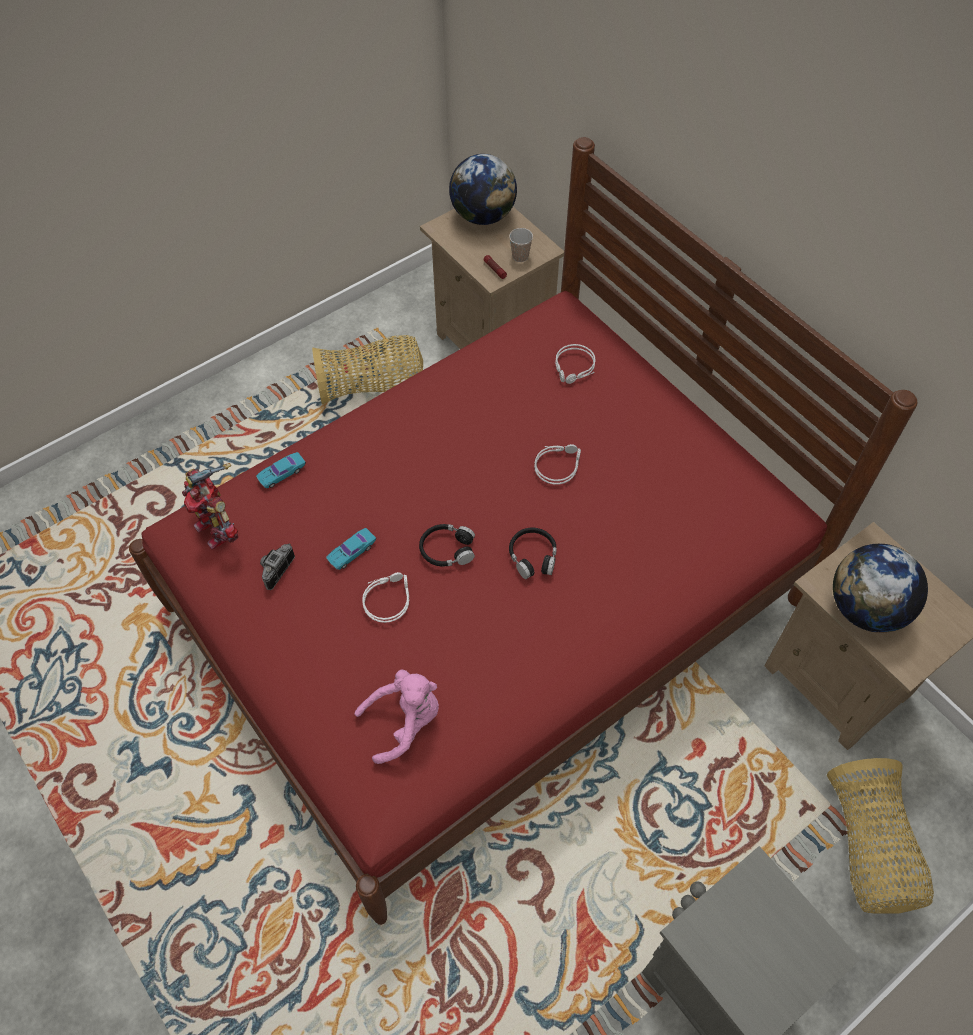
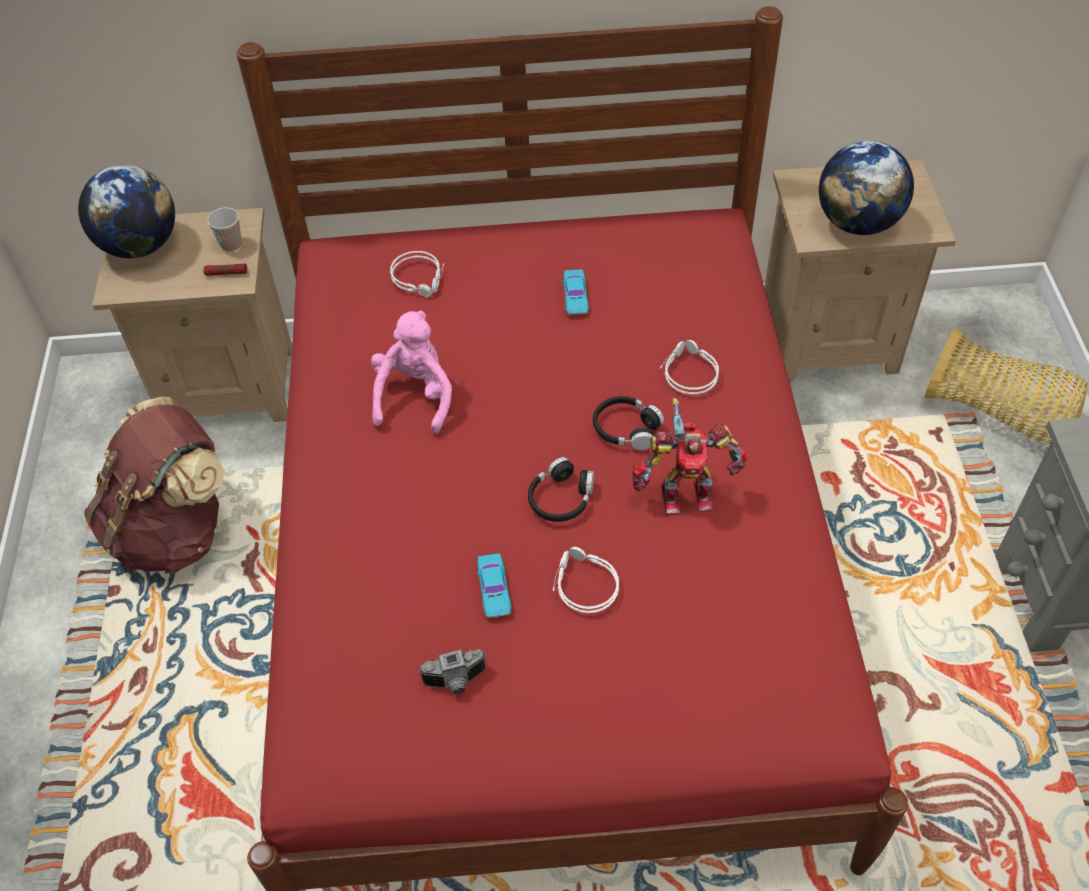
camera: 55 degrees left, 5 degrees down
toy robot [182,463,238,550] -> toy robot moved to [632,398,748,515]
turquoise toy car [256,452,306,488] -> turquoise toy car moved to [563,269,589,315]
camera [260,544,295,590] -> camera turned 75 degrees counterclockwise [418,649,486,694]
basket [312,335,423,405] -> brown backpack [84,397,225,574]
pink plush toy [354,670,439,764] -> pink plush toy moved to [371,310,452,434]
grey headphones [534,444,581,484] -> grey headphones moved to [660,340,719,395]

